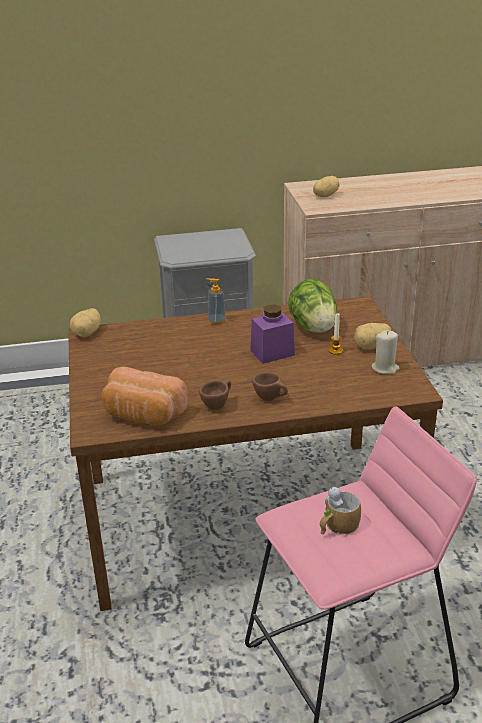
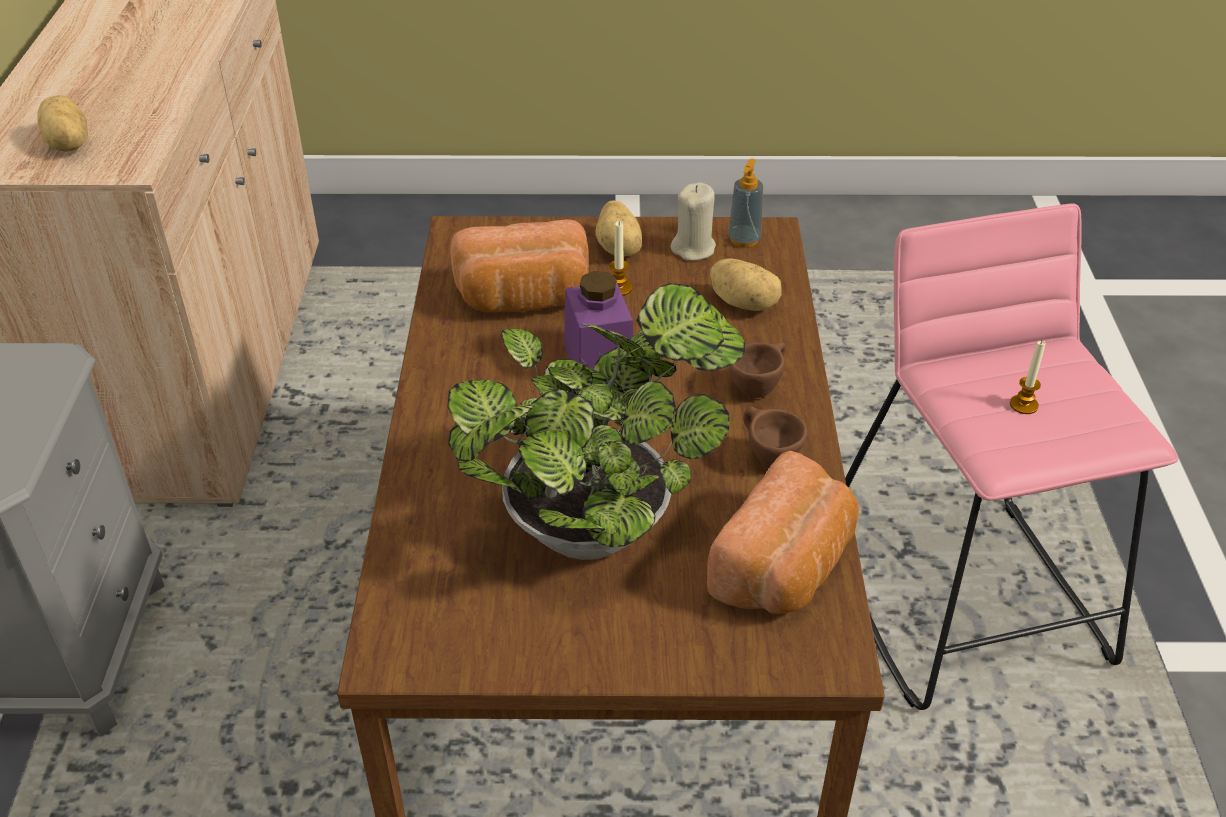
camera: 80 degrees left, 10 degrees up
potato [70,308,101,337] -> potato moved to [710,259,782,311]
soap dispenser [206,278,226,324] -> soap dispenser moved to [728,159,763,247]
lettuce [288,279,337,333] -> bread [450,219,589,313]
mug [320,487,361,535] -> candle [1010,341,1046,414]
none -> potted plant [447,283,746,560]

